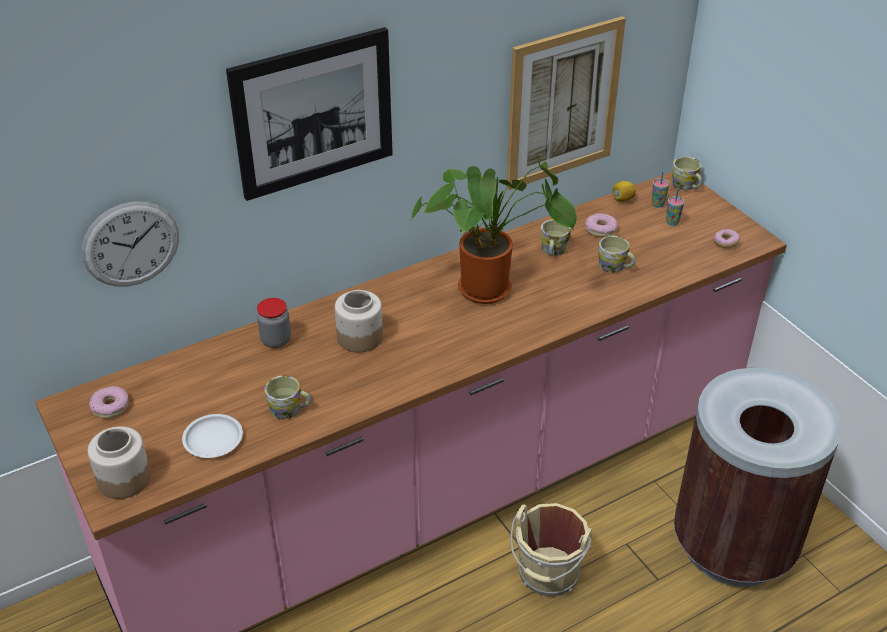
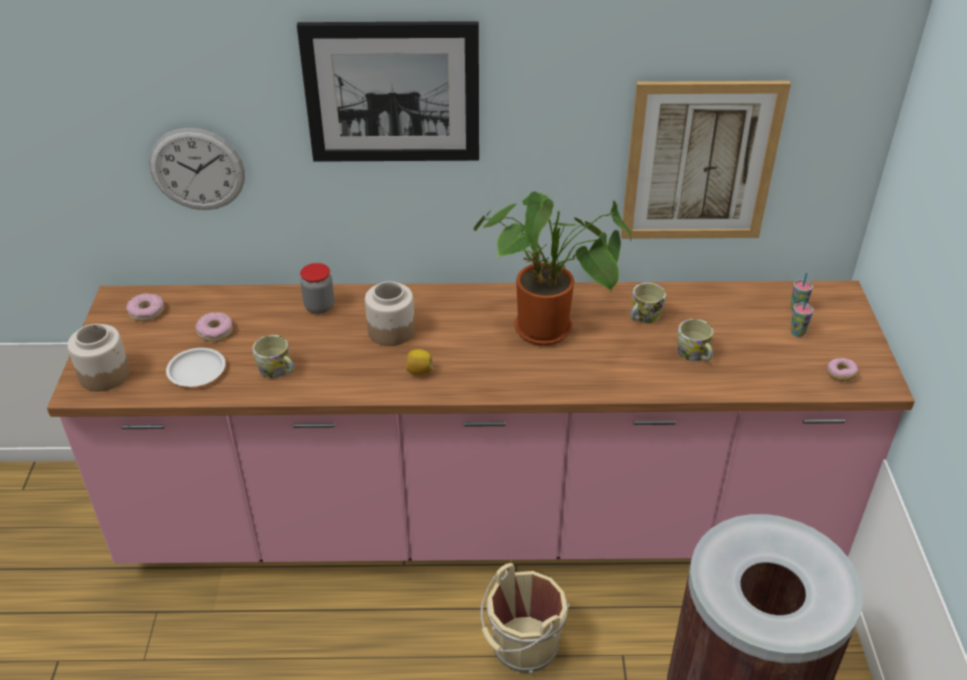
camera: 30 degrees right, 0 degrees up
donut [585,213,617,237] -> donut moved to [195,312,233,341]
lemon [613,181,636,202] -> lemon moved to [406,349,433,375]
mug [672,157,702,190] -> none

